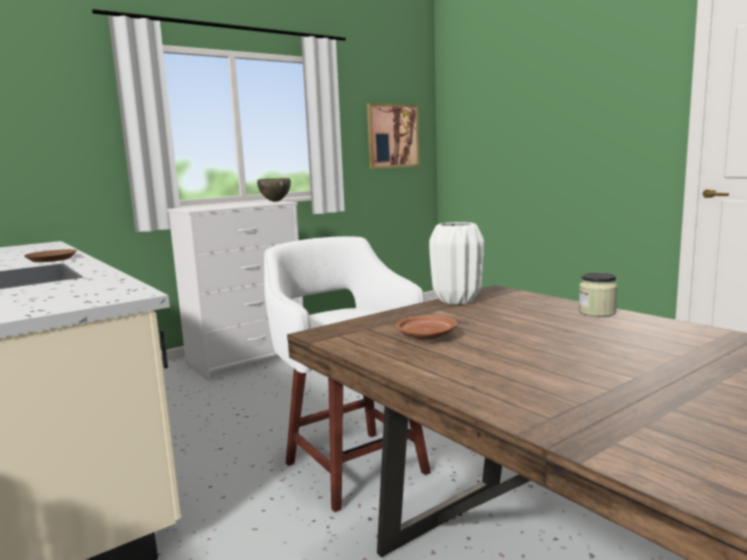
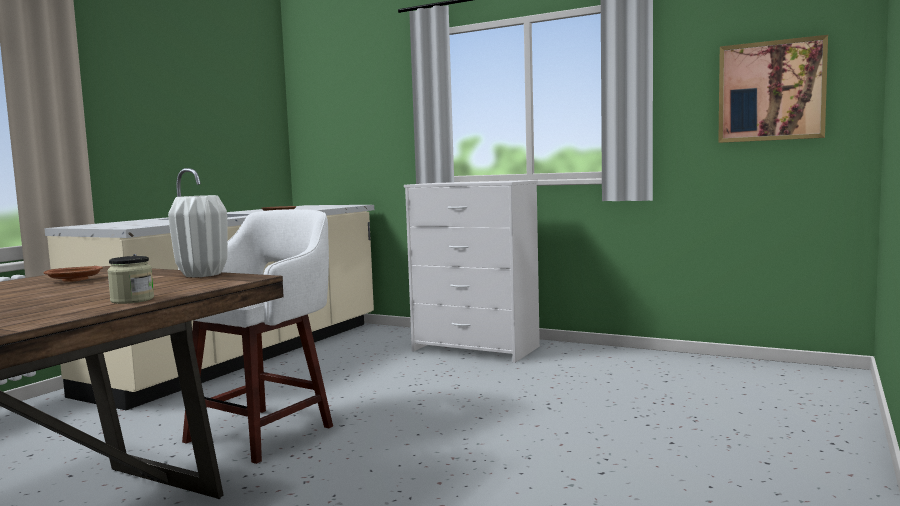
camera: 65 degrees right, 5 degrees down
brown bowl [257,178,291,202] -> none

